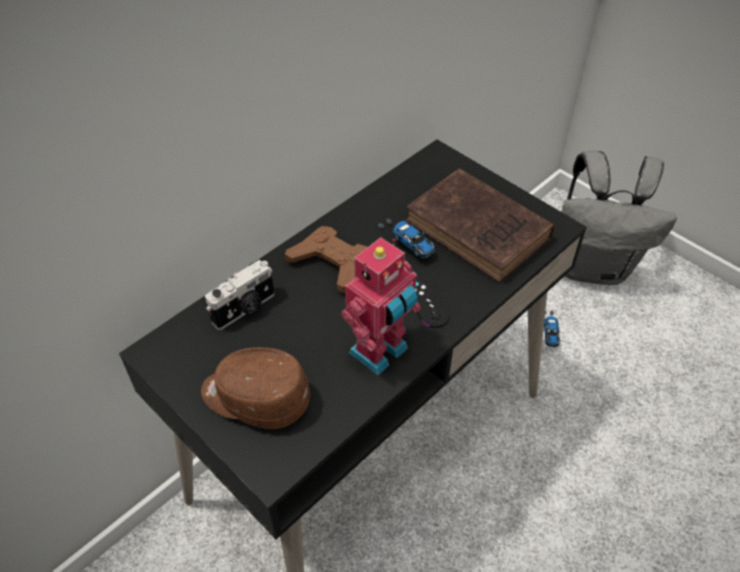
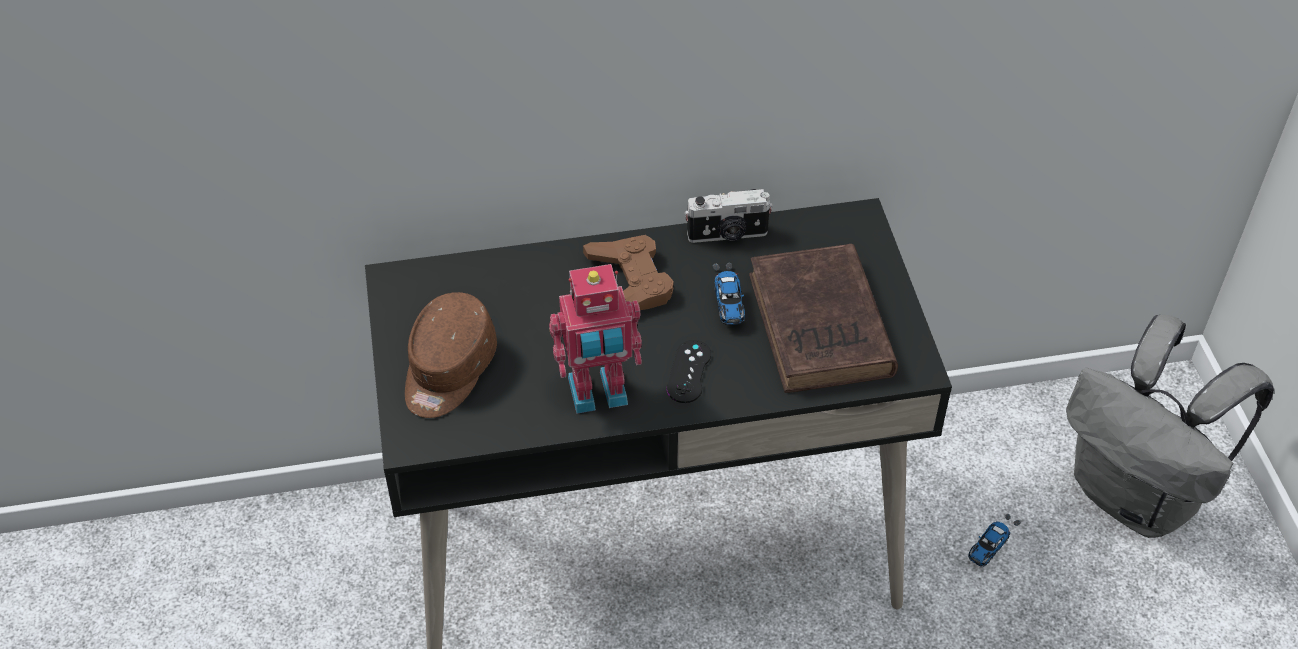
camera: 35 degrees right, 0 degrees up
brown cap [201,347,310,429] -> brown cap turned 120 degrees counterclockwise [405,292,497,418]
camera [205,260,275,330] -> camera moved to [685,189,773,243]

